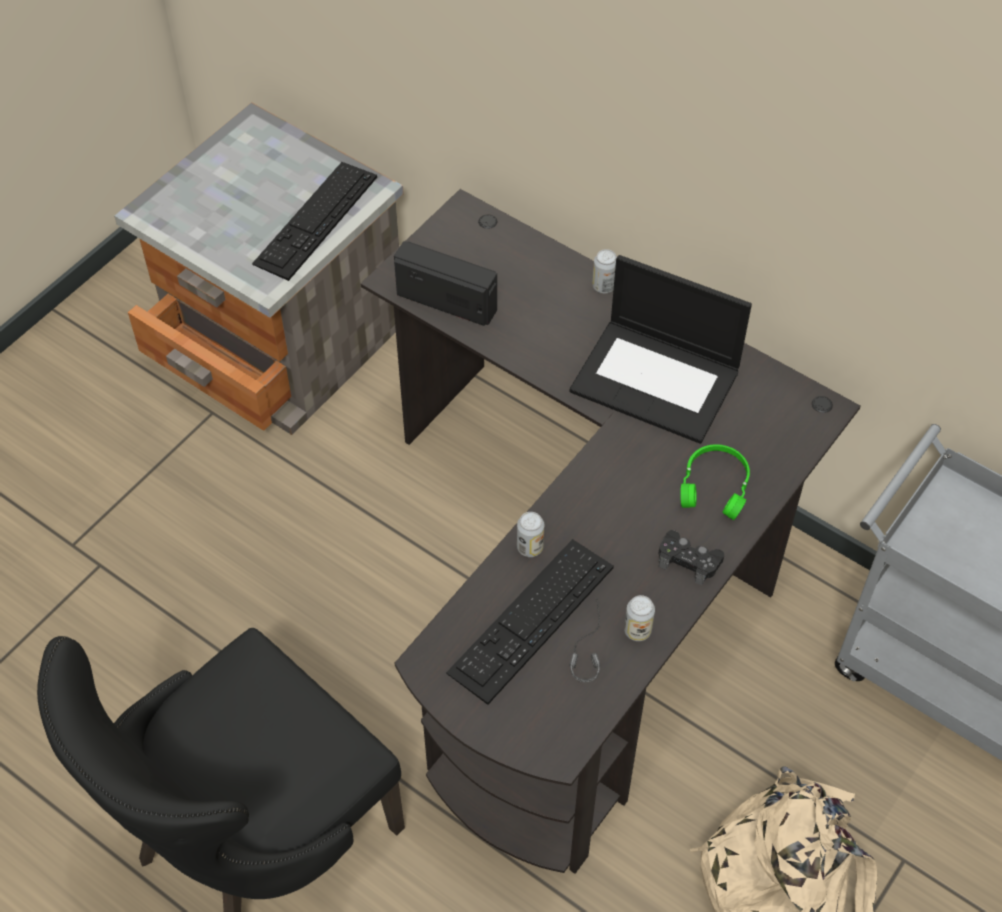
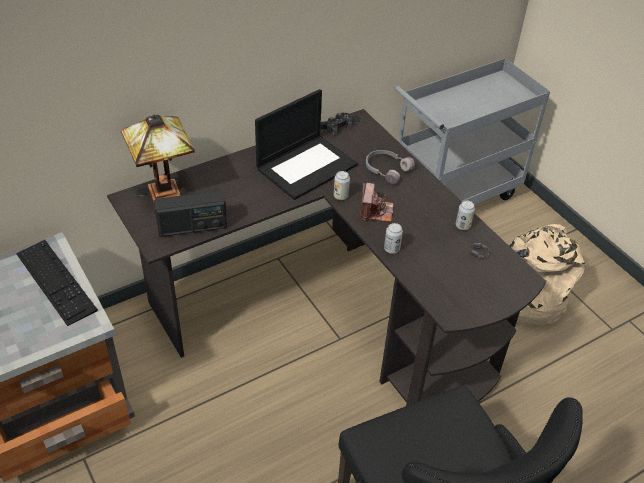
camera: 70 degrees left, 10 degrees down
radio [394,241,497,326] -> radio turned 150 degrees counterclockwise [154,191,227,237]
keyboard [446,539,614,705] -> none
can [592,249,617,293] -> can moved to [334,171,350,200]
black game controller [659,530,724,585] -> black game controller moved to [321,113,352,136]
green headphones [680,444,750,520] -> grey headphones [366,150,415,184]
none -> table lamp [121,115,195,202]
none -> camera [360,183,394,222]

